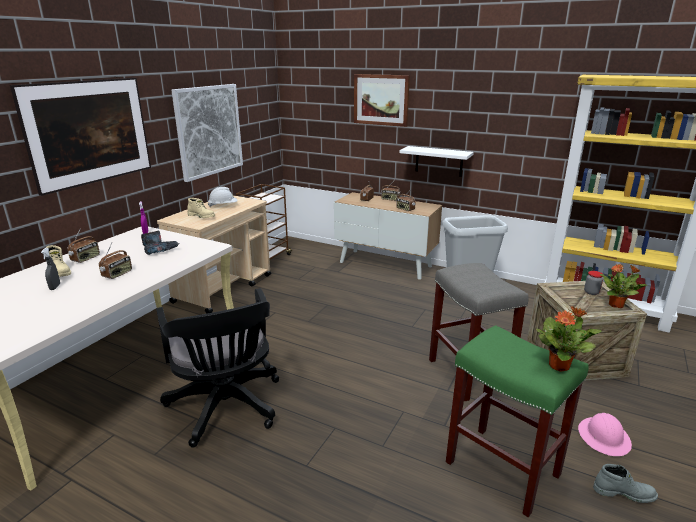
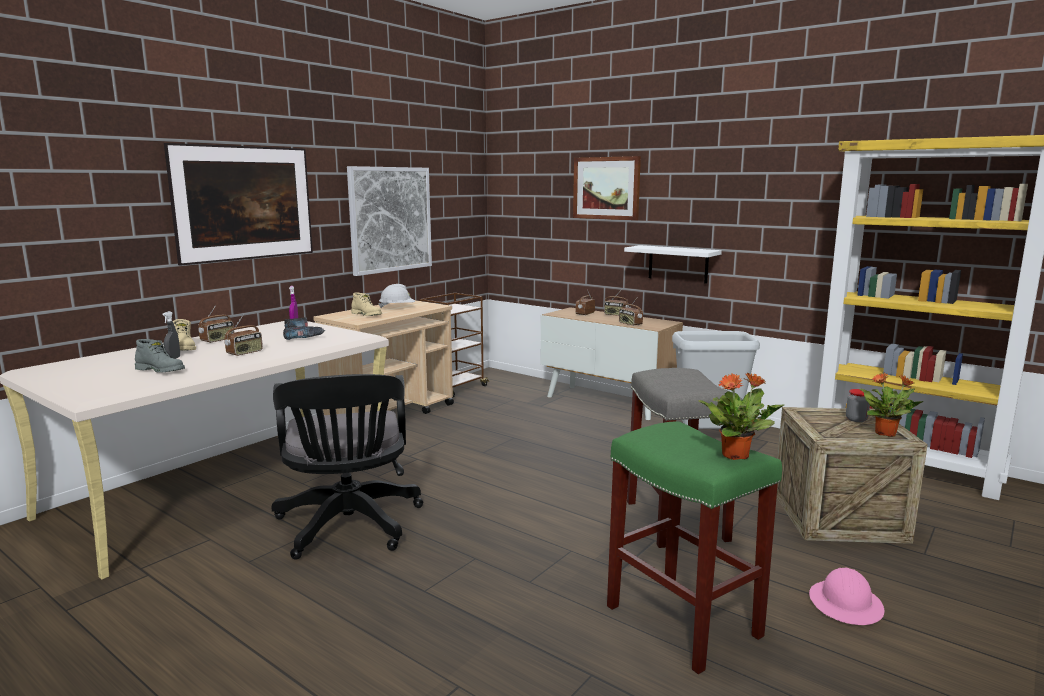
camera: 10 degrees right, 10 degrees down
grey boot [593,464,658,503] -> grey boot moved to [135,339,185,373]

